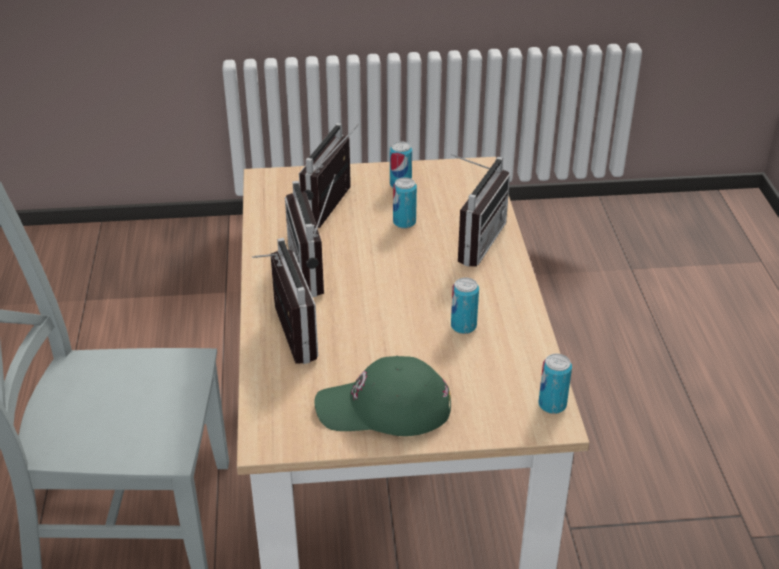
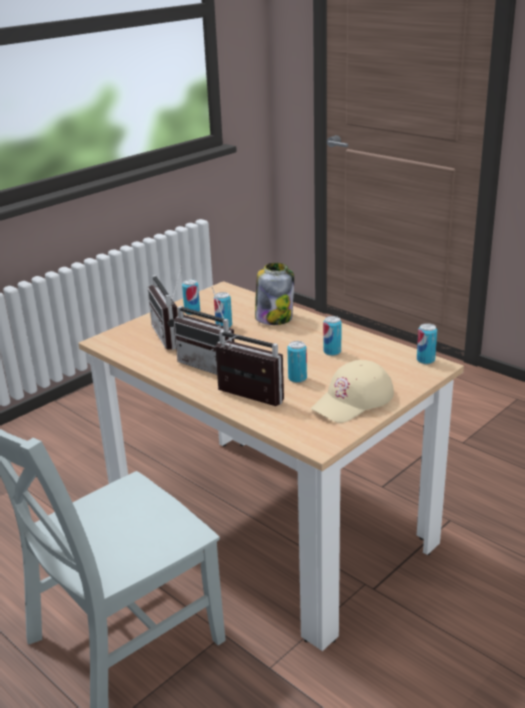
camera: 40 degrees left, 10 degrees down
green cap [314,356,451,436] -> beige cap [311,360,394,423]
radio [451,154,510,267] -> jar [255,263,294,325]
none -> can [287,341,307,383]

